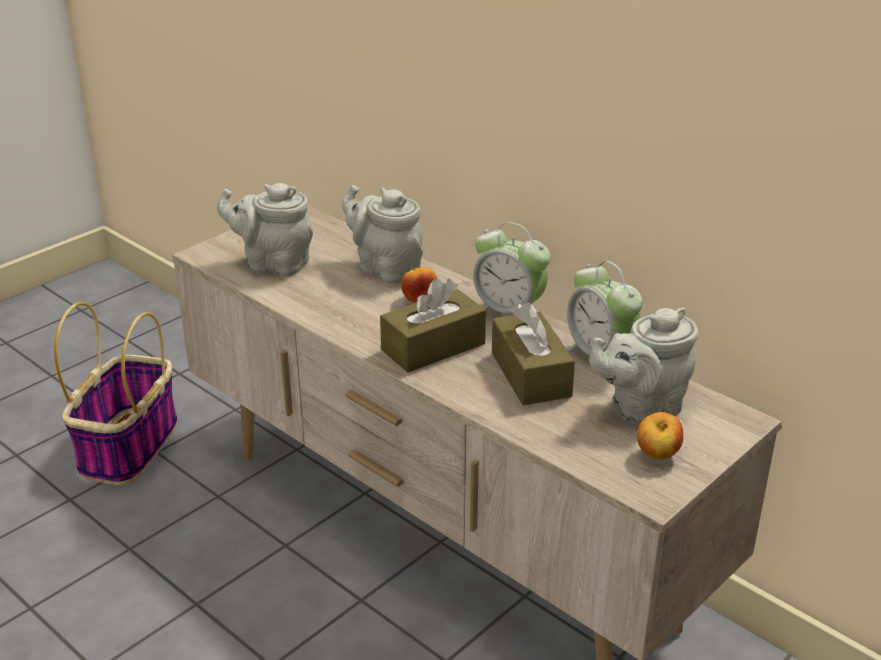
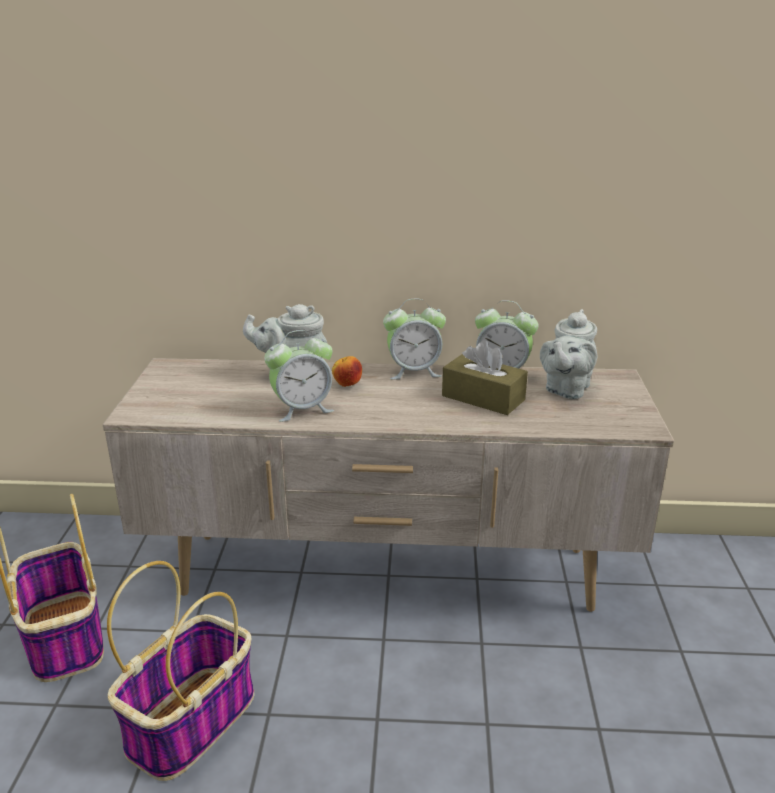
camera: 40 degrees left, 5 degrees down
grey teapot [217,183,313,276] -> none
brown tissue box [380,278,486,372] -> none
apple [637,412,683,460] -> none
none -> basket [107,561,255,781]
none -> alarm clock [264,330,334,422]

